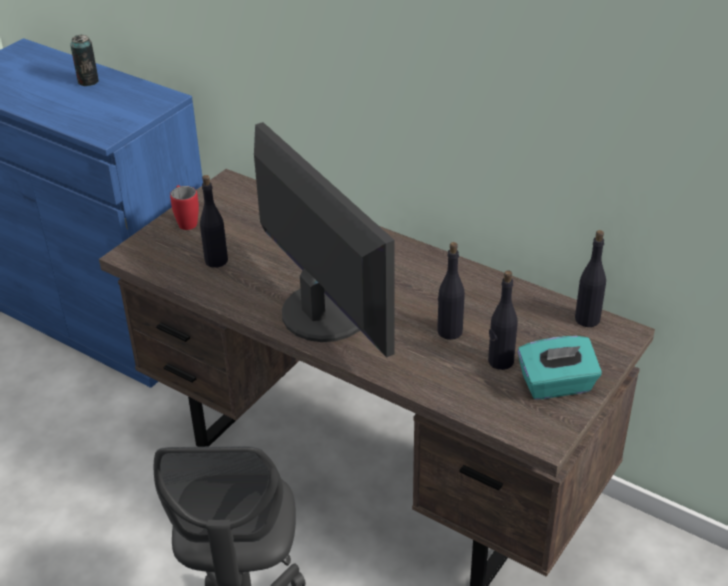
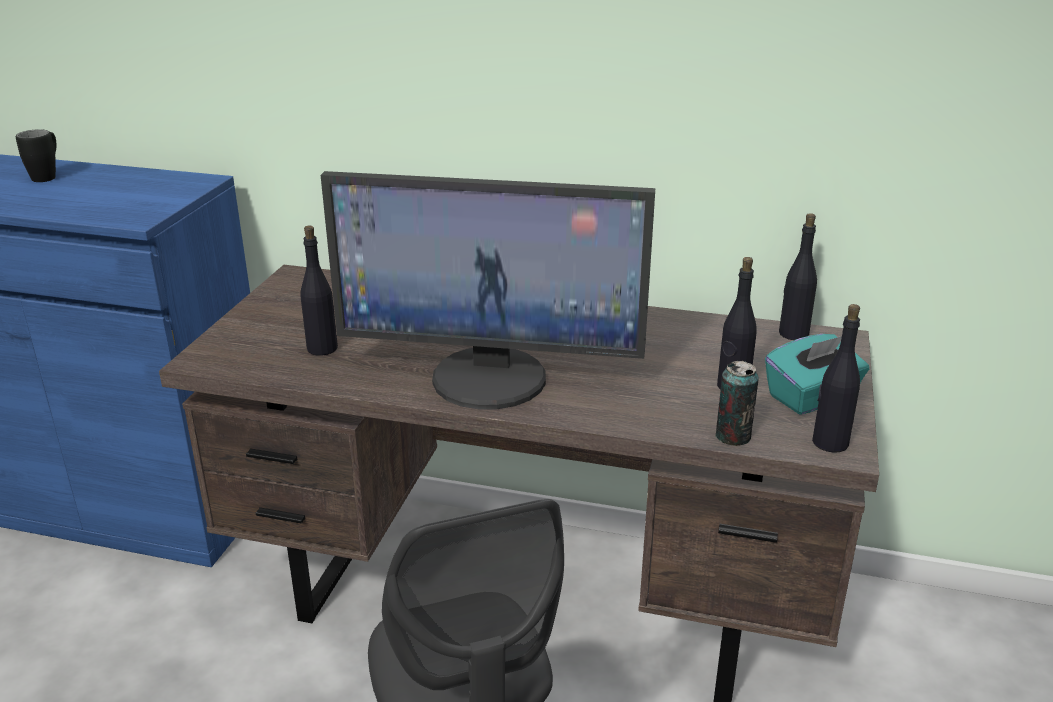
camera: 20 degrees left, 10 degrees down
can [70,35,99,86] -> can moved to [715,361,759,446]
red mug [170,185,199,230] -> none
monitor [254,122,395,358] -> monitor turned 150 degrees clockwise [321,171,655,409]
black bottle [437,242,465,340] -> black bottle moved to [812,304,860,453]
none -> black mug [16,129,56,182]

